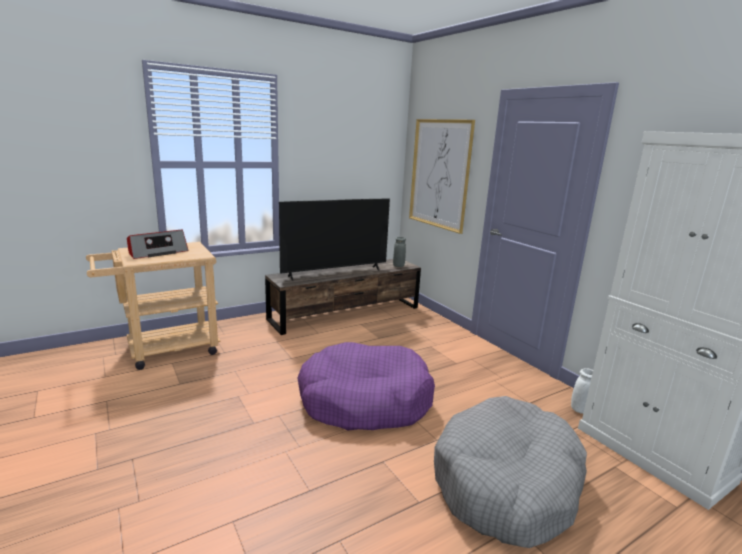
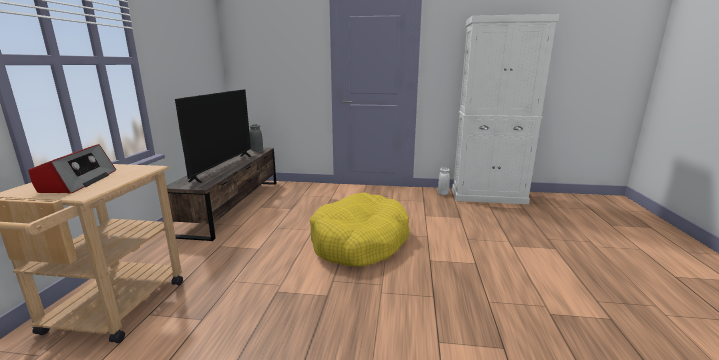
camera: 50 degrees left, 0 degrees up
purple dog bed [297,342,435,431] -> yellow dog bed [310,192,410,267]
picture [409,119,475,234] -> none
grey dog bed [434,396,587,548] -> none

